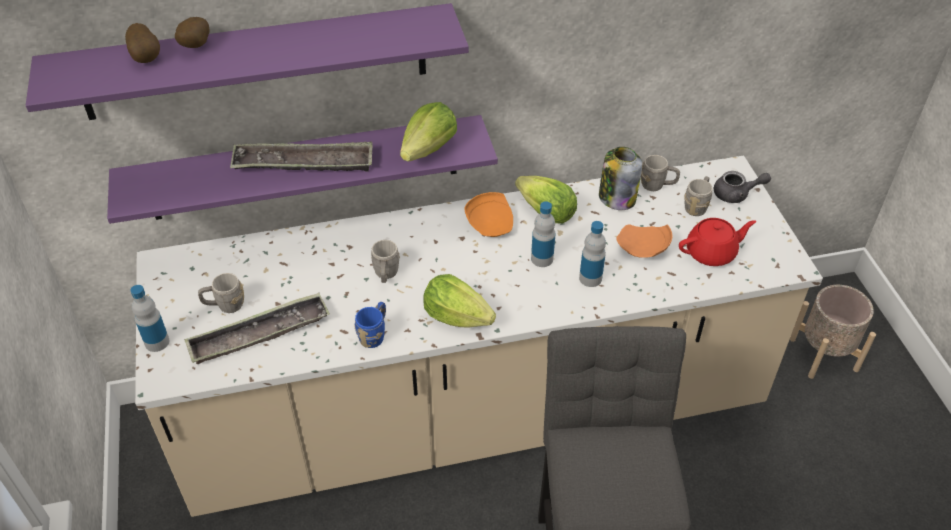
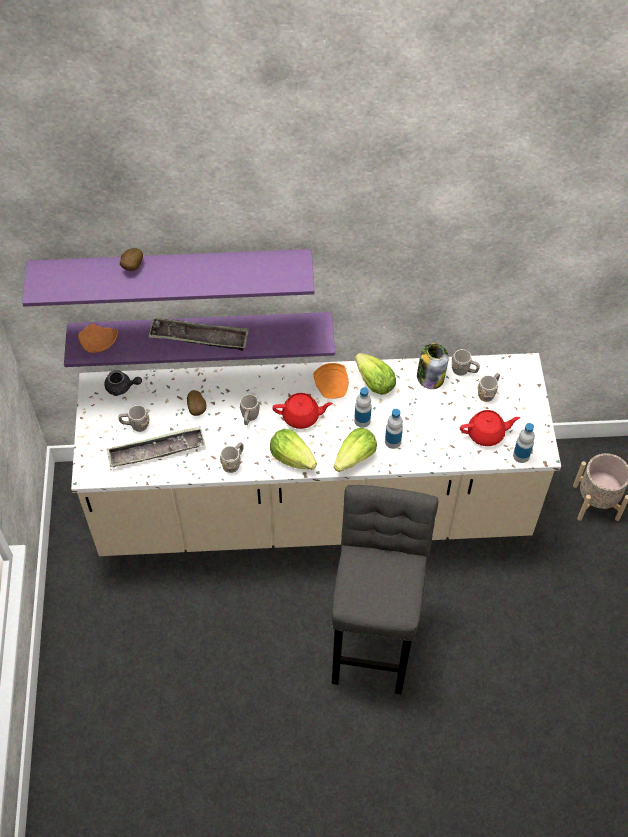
camera: 10 degrees right, 10 degrees up
potato [125,23,160,63] -> potato moved to [187,390,206,416]
bottle [130,285,170,352] -> bottle moved to [513,423,535,463]
blue mug [354,302,386,348] -> grey mug [220,442,244,473]
lettuce [400,102,457,162] -> lettuce moved to [334,428,377,472]
orange plate [616,224,672,258] -> orange plate moved to [78,324,118,353]
grey teapot [714,171,771,203] -> grey teapot moved to [104,370,142,396]
none -> red teapot [273,393,333,429]

